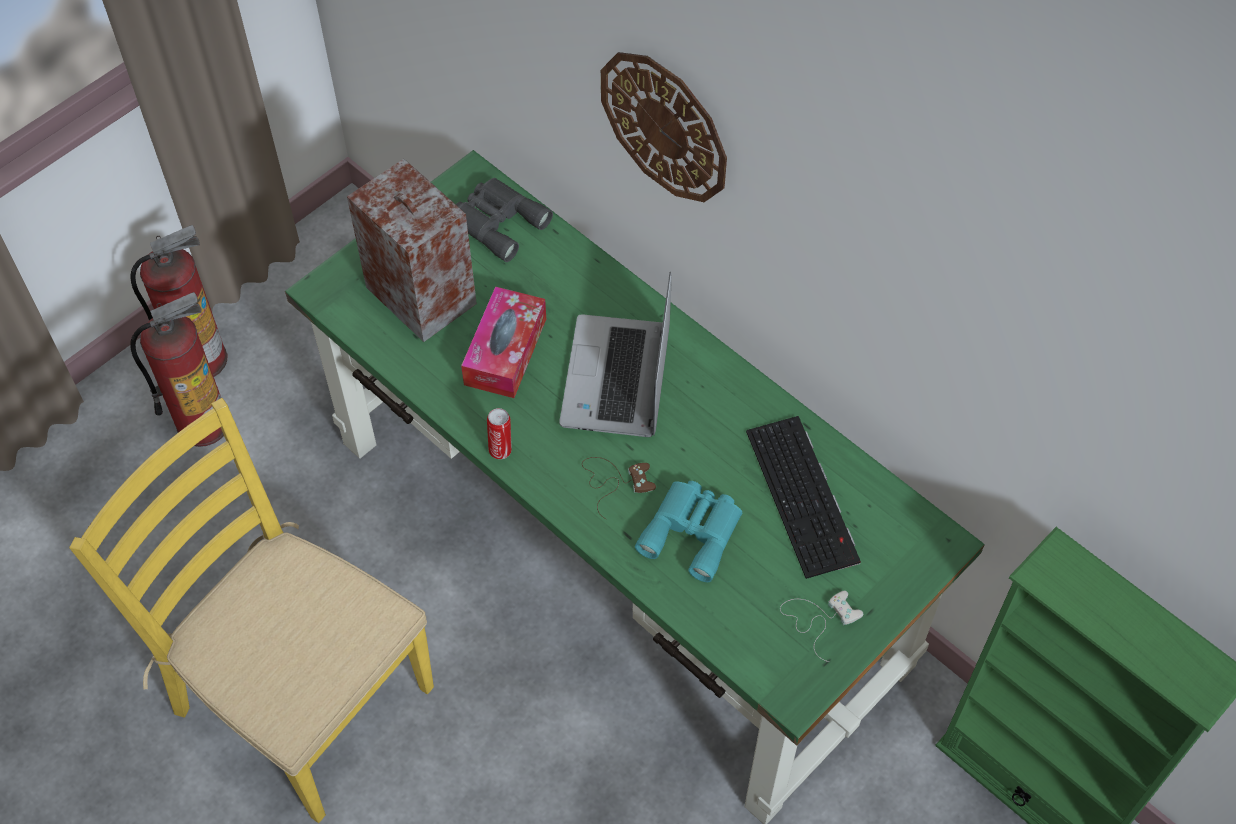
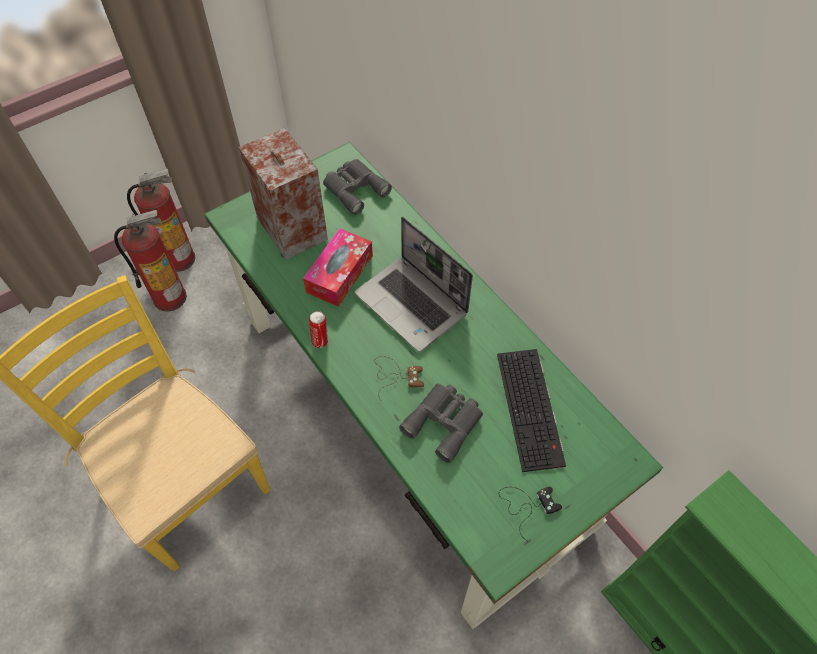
camera: 10 degrees right, 0 degrees up
laptop [559,272,672,437] -> laptop turned 60 degrees counterclockwise [355,217,473,352]
wall clock [601,52,727,202] -> none
turquoise binoculars [635,481,742,582] -> grey binoculars [399,383,483,463]
white game controller [780,591,863,662] -> black game controller [499,487,562,542]

